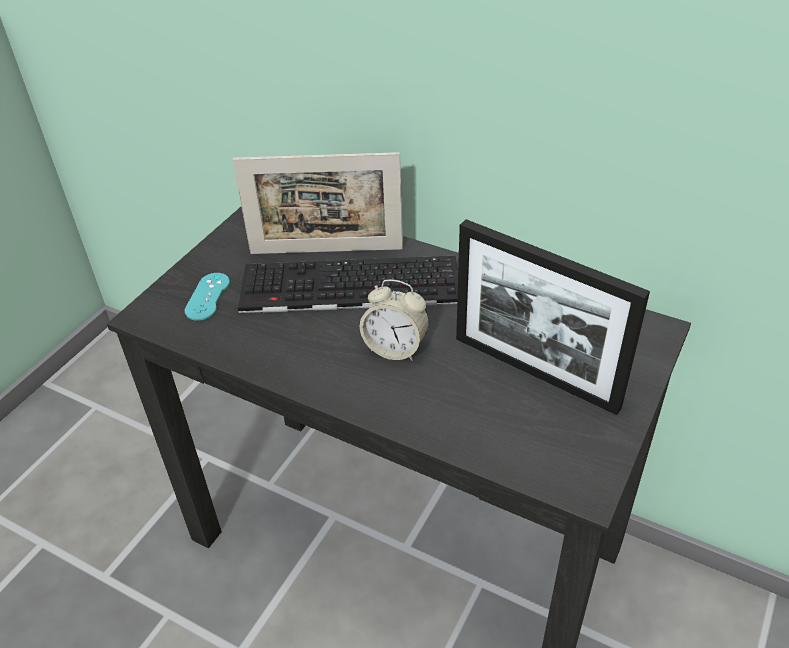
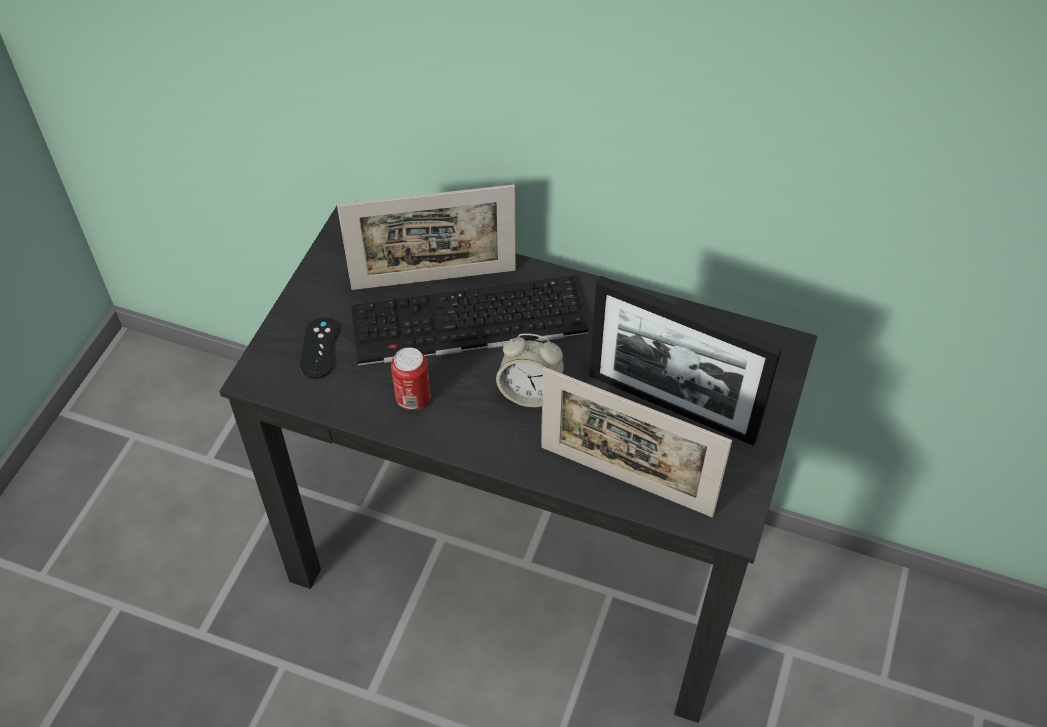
camera: 10 degrees left, 10 degrees up
turquoise game controller [184,273,230,321] -> black game controller [300,318,339,379]
none -> can [391,347,431,410]
none -> picture frame [541,367,732,517]

